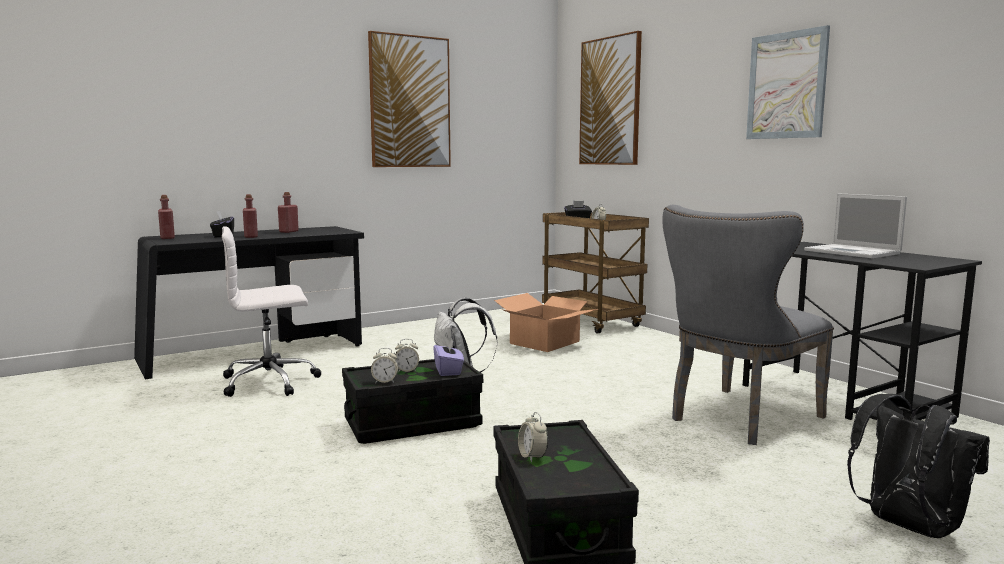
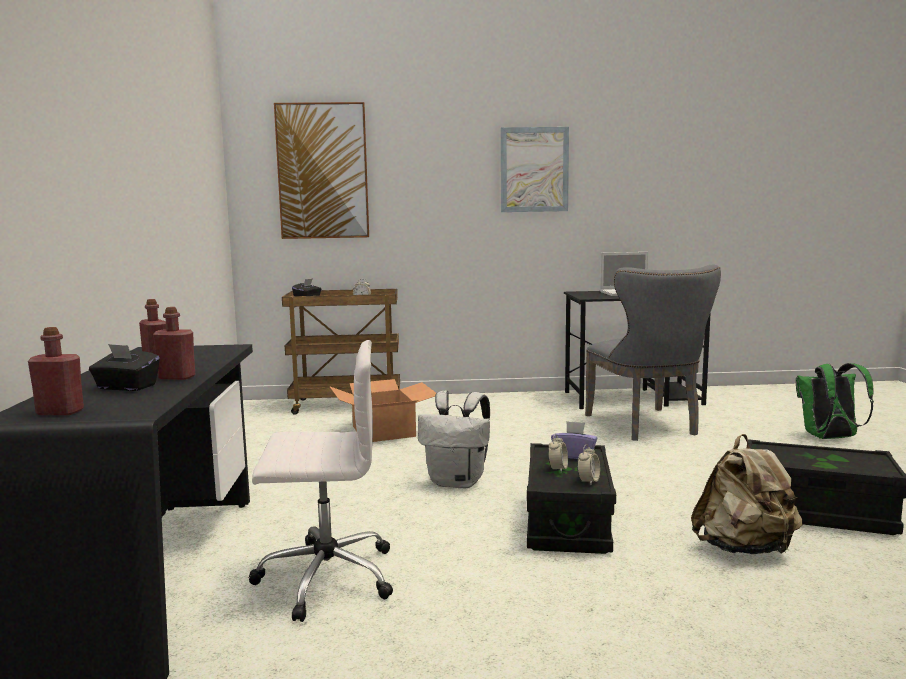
camera: 60 degrees left, 0 degrees up
white office chair [222,226,322,397] -> white office chair turned 105 degrees counterclockwise [249,340,393,622]
picture [368,31,451,167] -> none
alarm clock [518,412,548,462] -> none
black backpack [847,394,990,538] -> green backpack [796,363,874,439]
none -> beige backpack [691,434,802,554]

